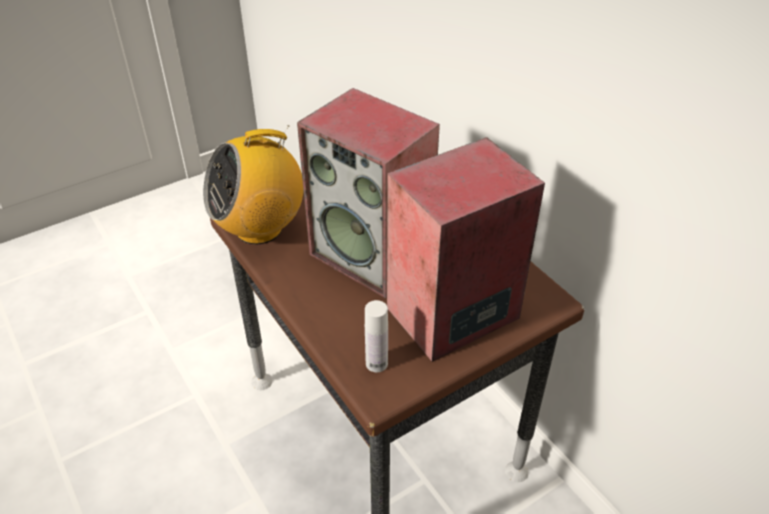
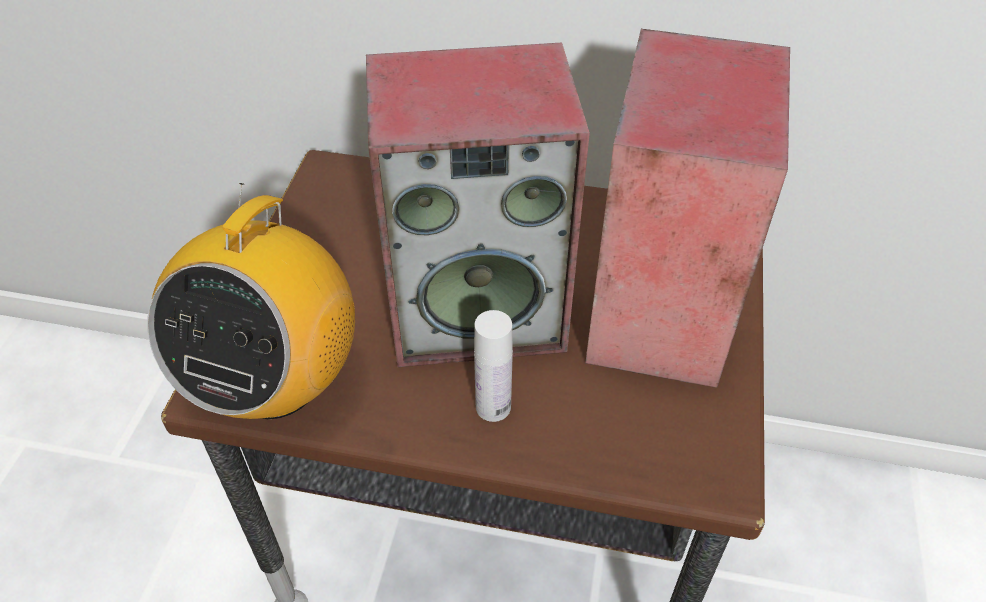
camera: 45 degrees left, 5 degrees up
white bottle [365,300,388,372] -> white bottle moved to [474,310,513,422]

